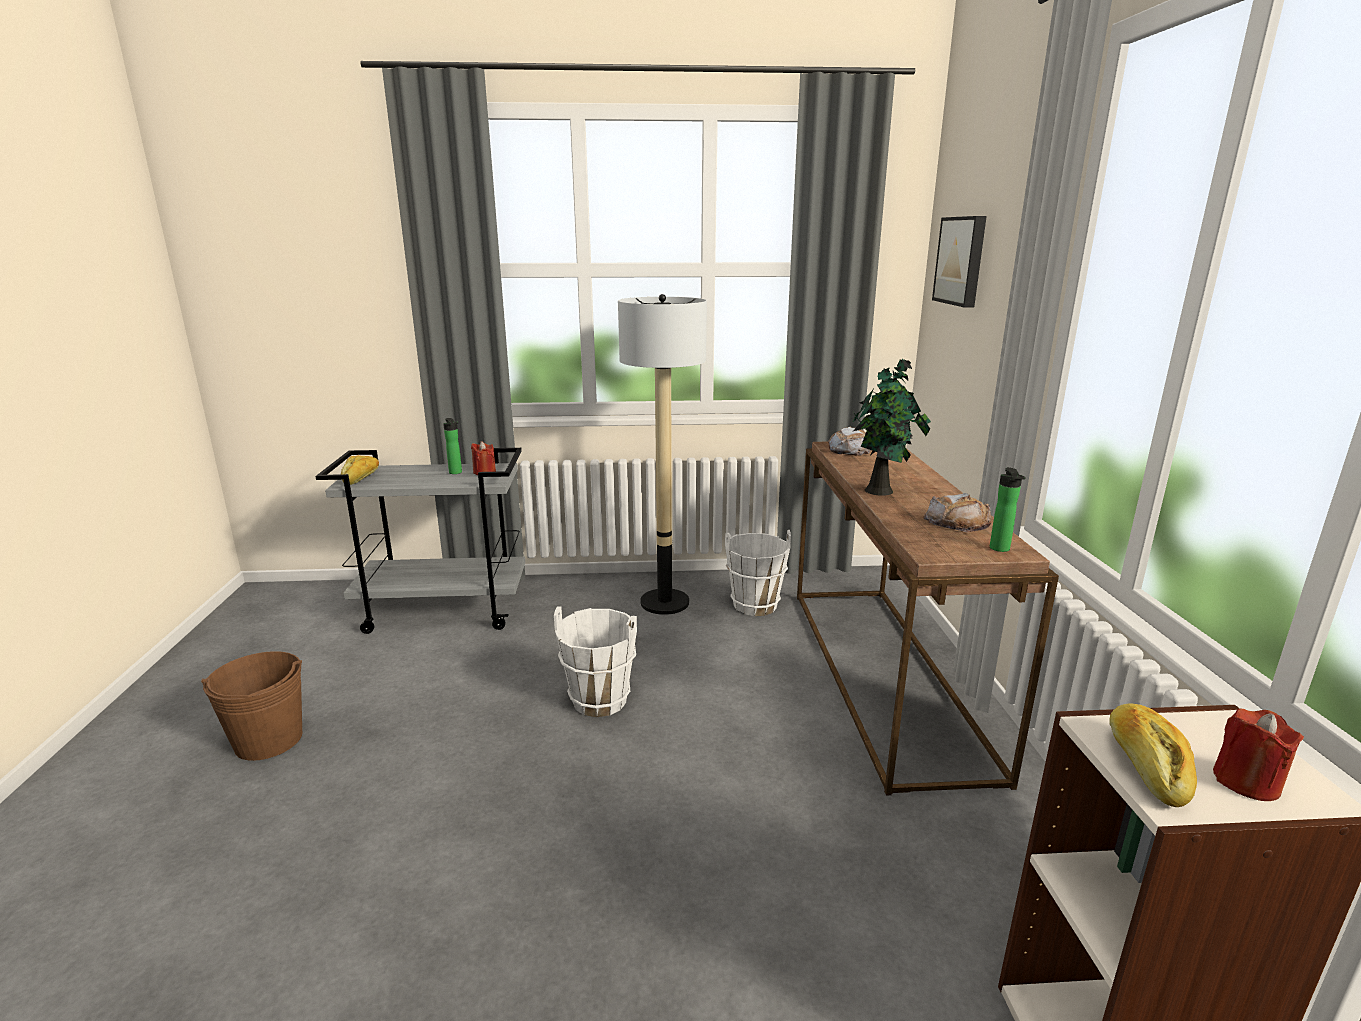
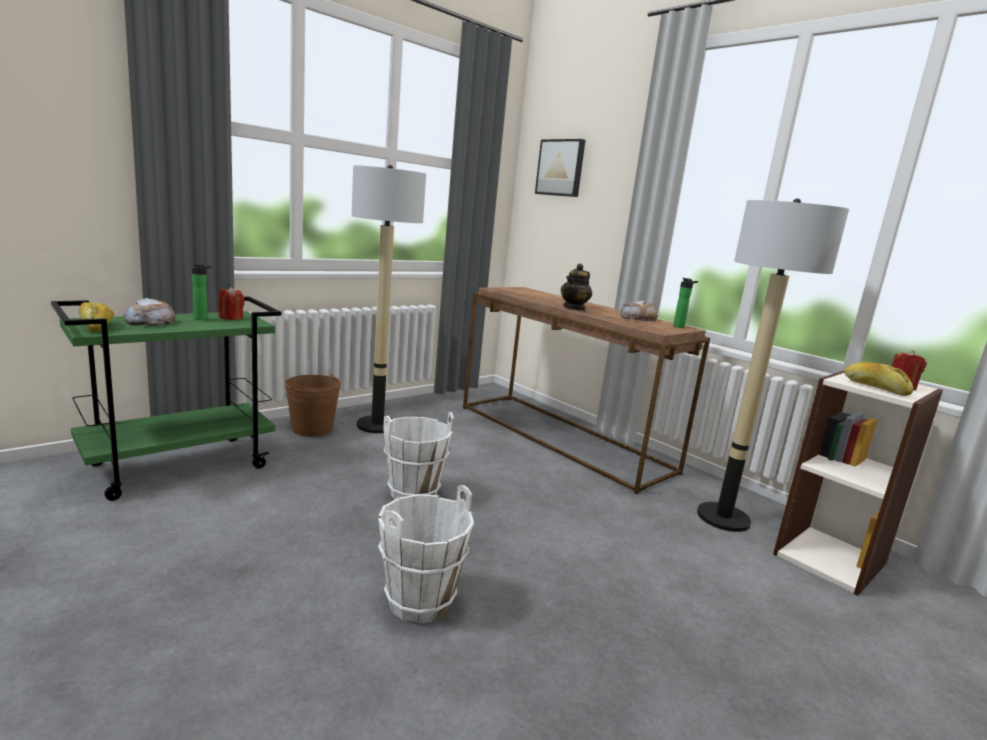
camera: 40 degrees left, 5 degrees down
brown bucket [201,651,303,761] -> brown bucket moved to [285,374,341,437]
grey cart [316,448,525,634] -> green cart [51,297,282,501]
white bucket [725,530,791,616] -> white bucket moved to [378,485,474,624]
bread [828,427,871,456] -> bread moved to [123,298,176,326]
potted plant [853,359,931,496] -> teapot [561,263,592,310]
none -> floor lamp [697,199,849,532]

